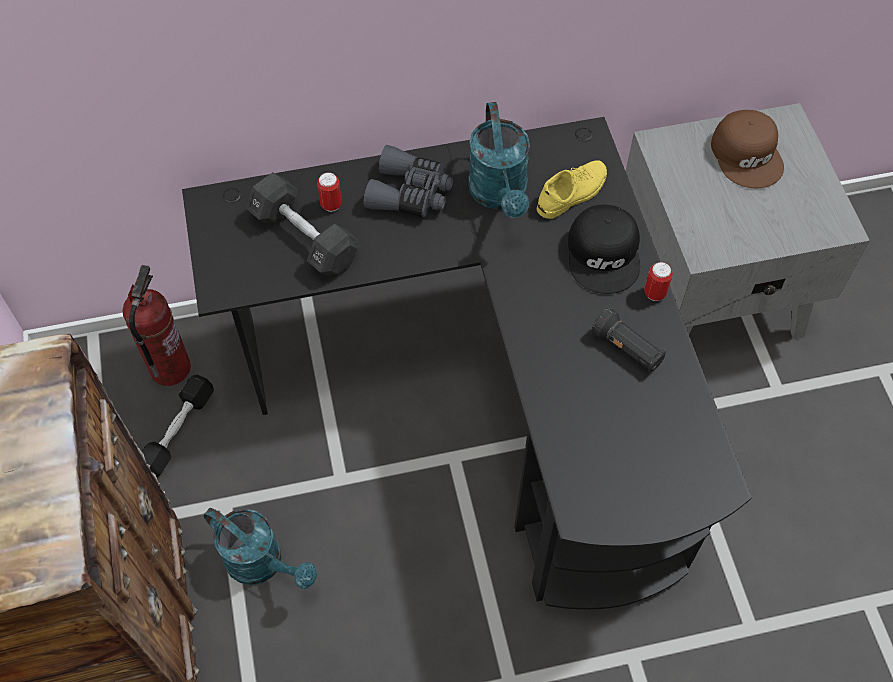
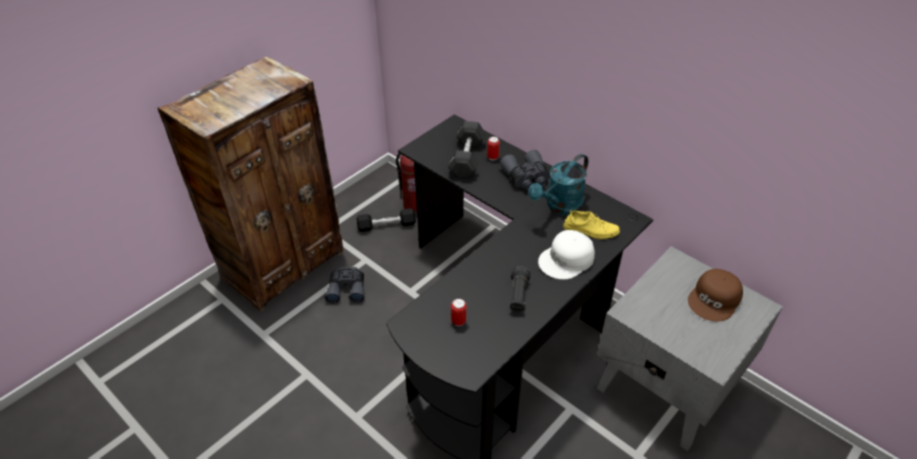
camera: 55 degrees right, 15 degrees down
turquoise watering can [203,508,317,589] -> grey binoculars [325,267,365,303]
black cap [568,204,640,294] -> white cap [538,230,595,279]
can [644,262,673,301] -> can moved to [451,298,466,326]

